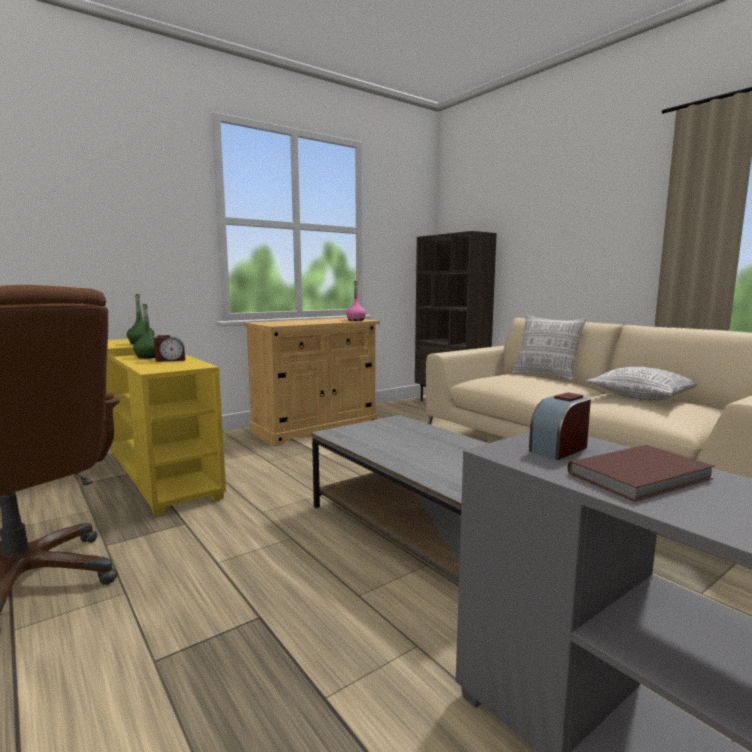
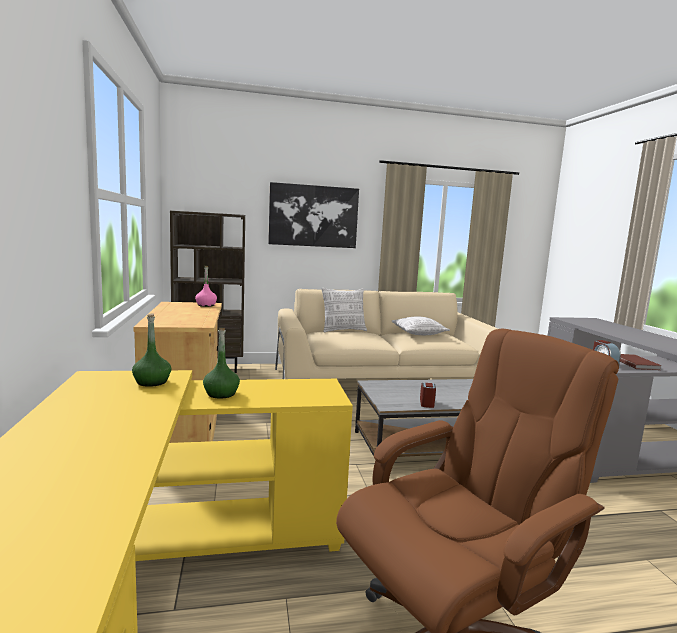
camera: 65 degrees left, 0 degrees up
alarm clock [154,335,186,362] -> alarm clock moved to [420,383,436,408]
none -> picture [268,182,359,248]

